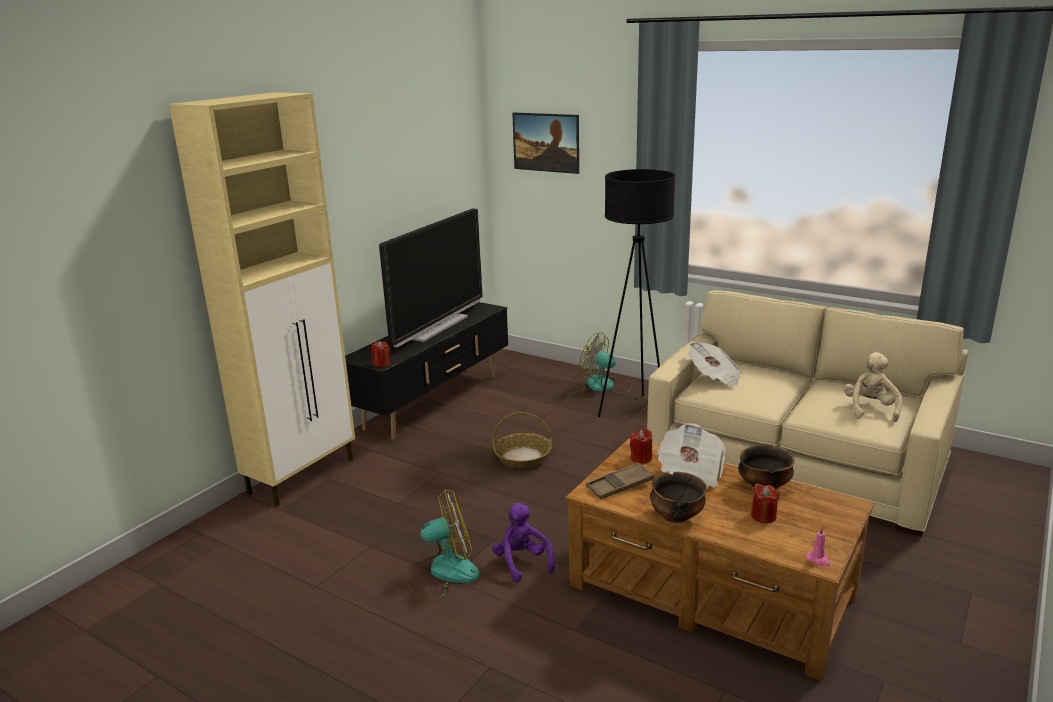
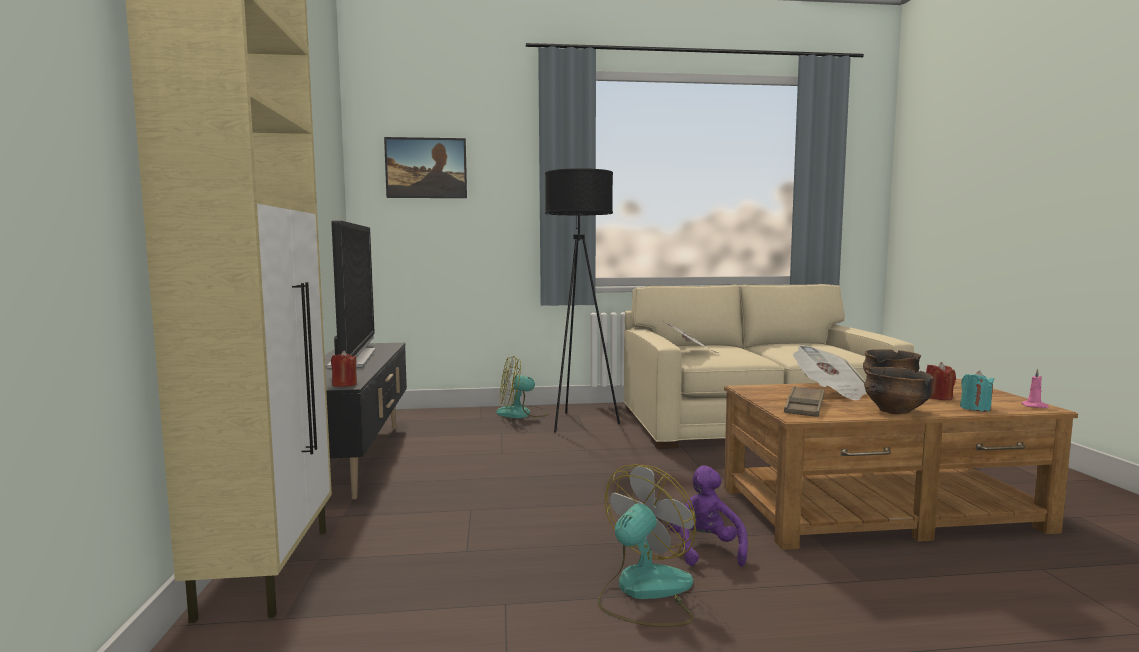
camera: 40 degrees left, 15 degrees down
purple plush toy [492,503,555,582] -> purple plush toy turned 60 degrees clockwise [668,465,748,567]
basket [493,412,552,468] -> none
red candle [630,429,652,464] -> none
beige plush toy [844,352,902,422] -> none
none -> turquoise candle [960,371,994,412]

